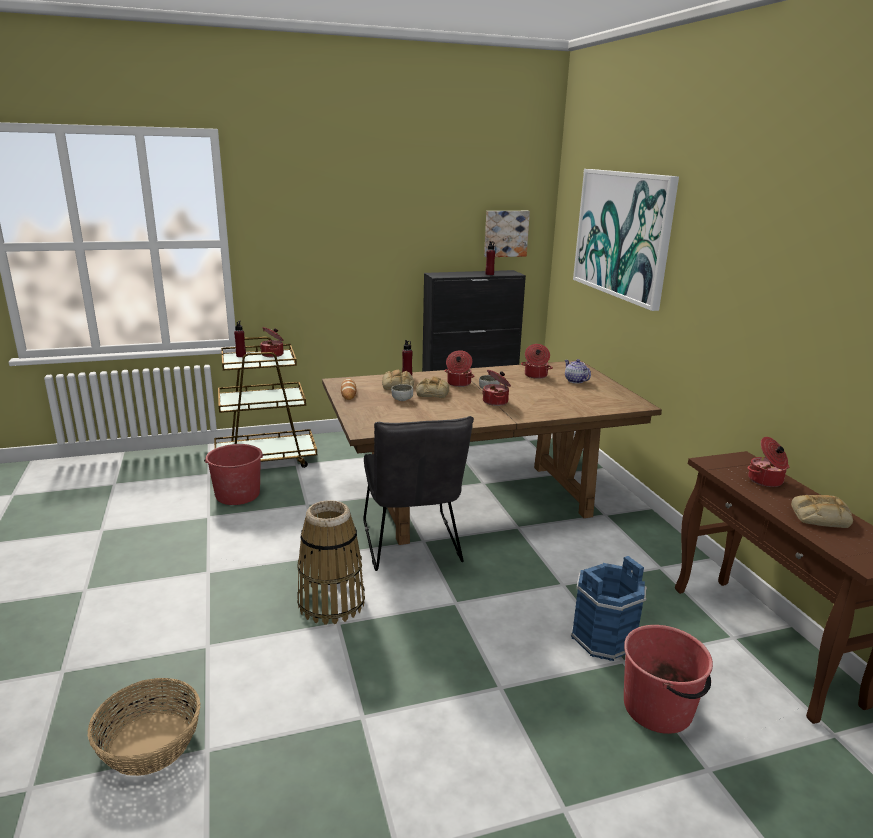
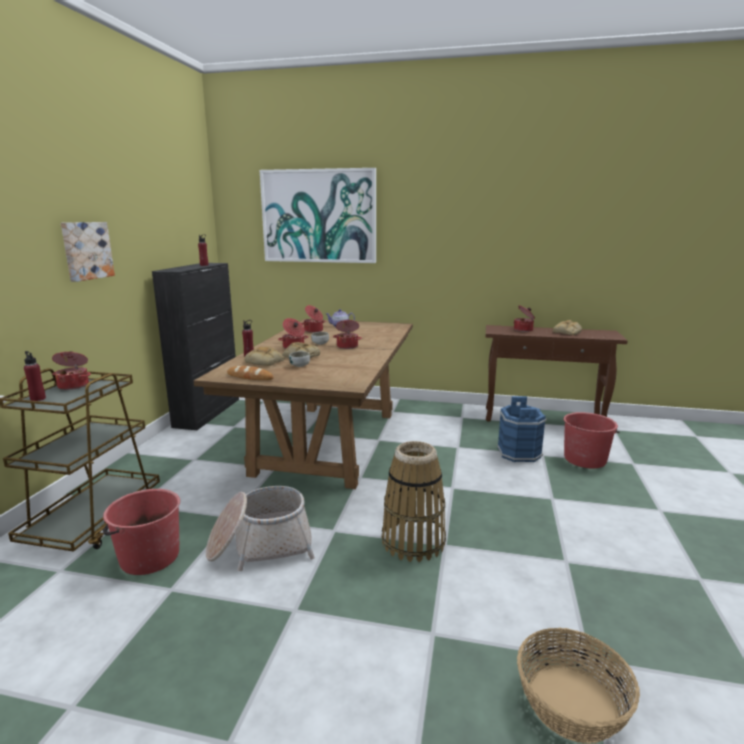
camera: 60 degrees left, 5 degrees down
grey chair [363,416,474,571] -> none
picture [484,211,530,257] -> picture moved to [61,222,115,282]
none -> basket [206,486,315,571]

